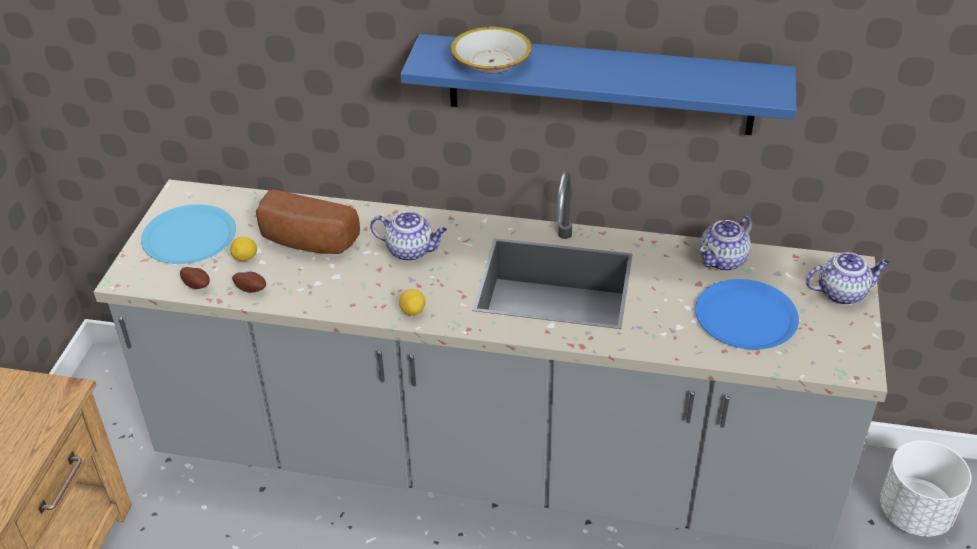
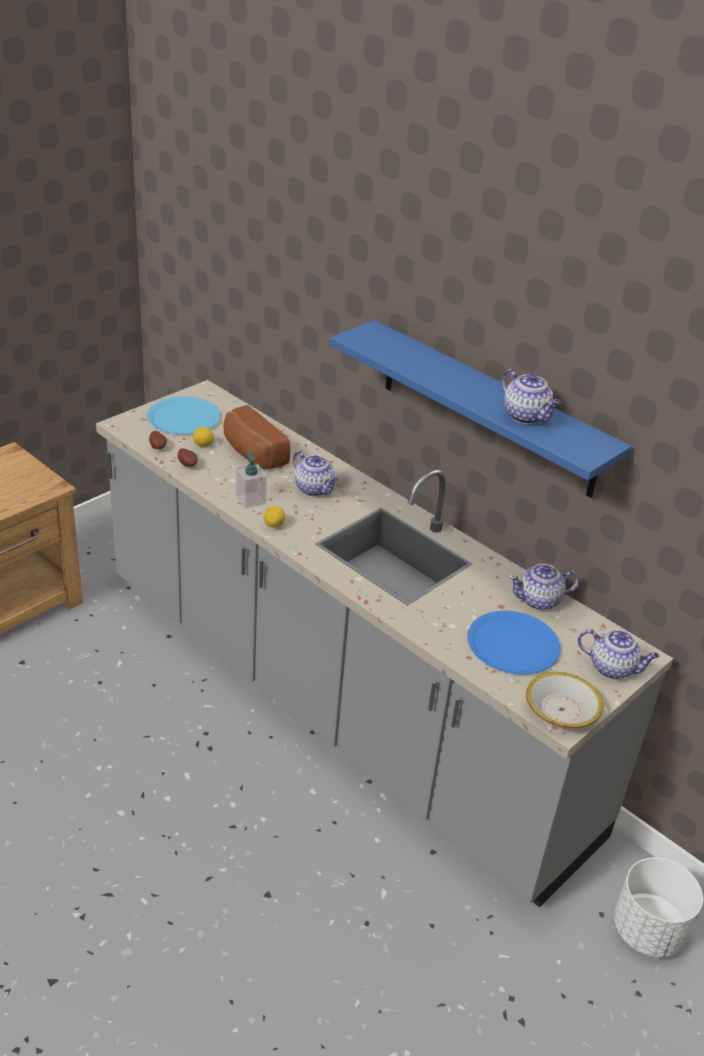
camera: 30 degrees right, 5 degrees down
bowl [451,27,532,74] -> bowl moved to [526,672,603,728]
none -> soap dispenser [236,451,267,509]
none -> teapot [501,369,561,424]

